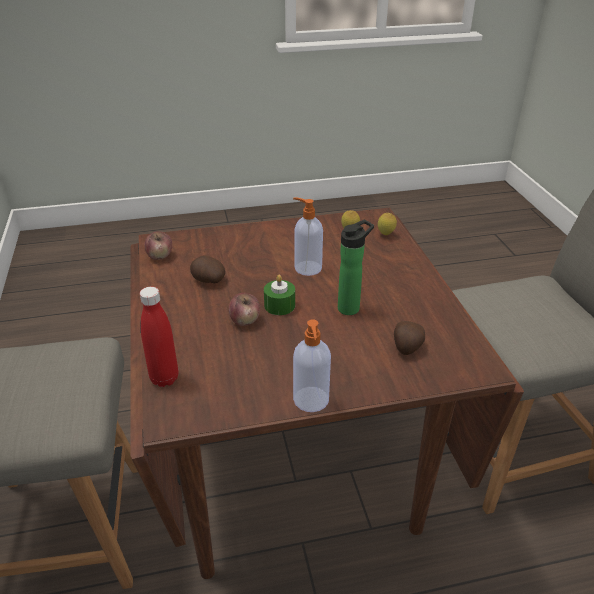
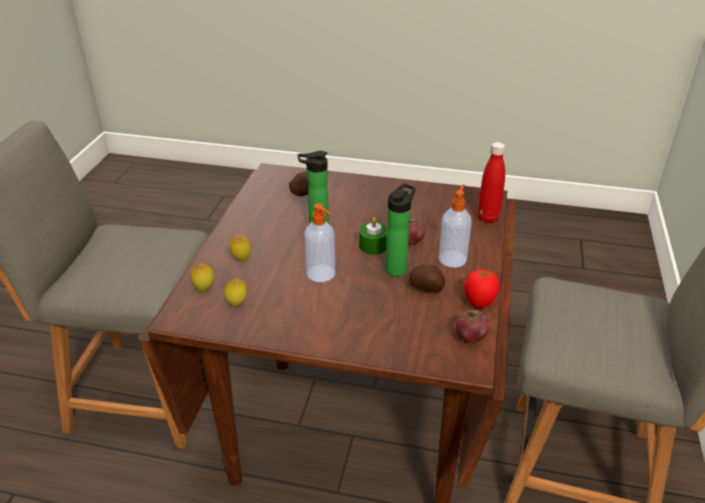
camera: 155 degrees left, 0 degrees up
soap dispenser [293,319,331,412] -> soap dispenser moved to [438,184,472,268]
none -> lemon [229,235,251,261]
none -> bottle [386,183,416,277]
none -> tomato [464,269,500,308]

